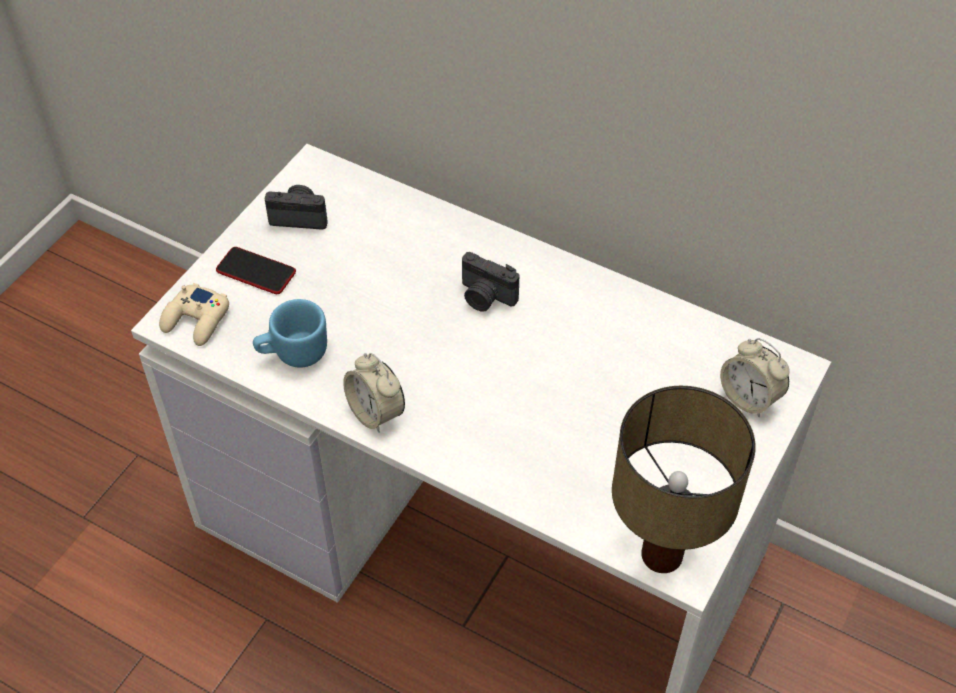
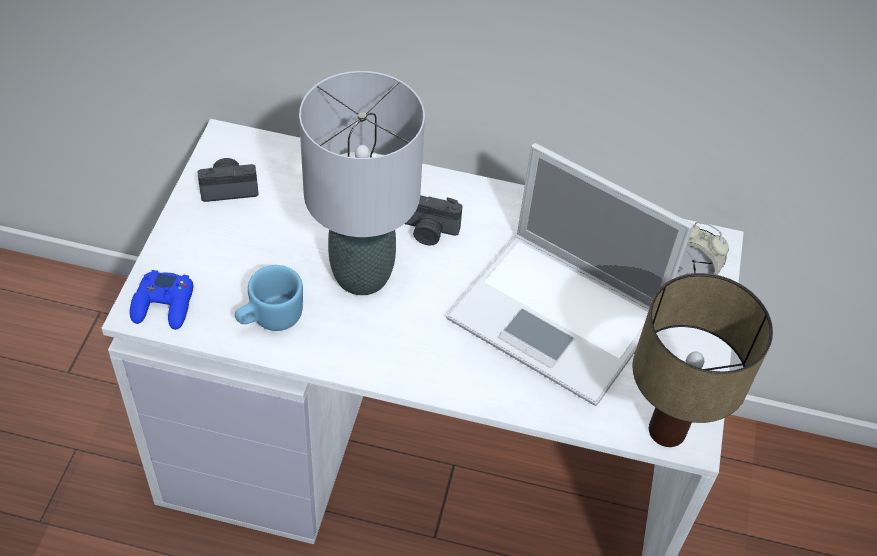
camera: 20 degrees left, 0 degrees up
beige game controller [159,283,229,346] -> blue game controller [130,270,193,330]
phone [216,247,296,294] -> none
alarm clock [343,353,405,433] -> none
none -> grey table lamp [299,71,425,295]
none -> laptop [446,143,694,406]

